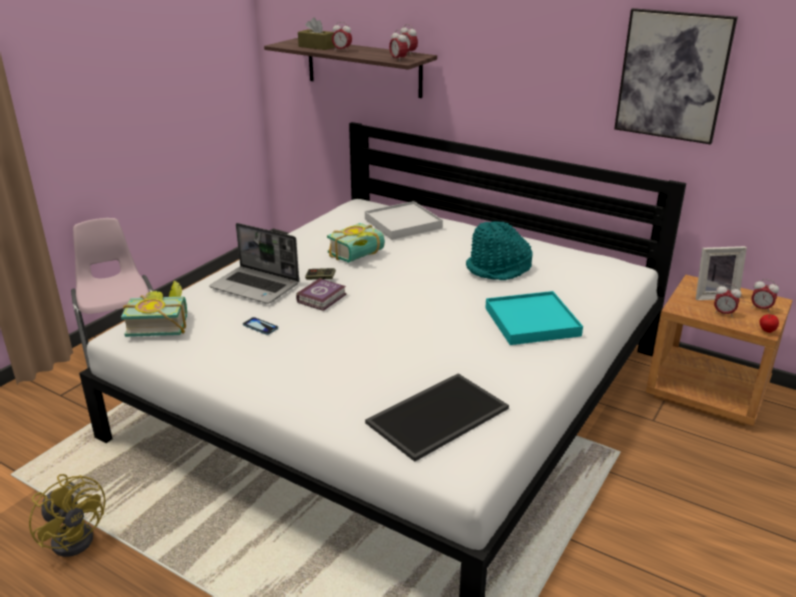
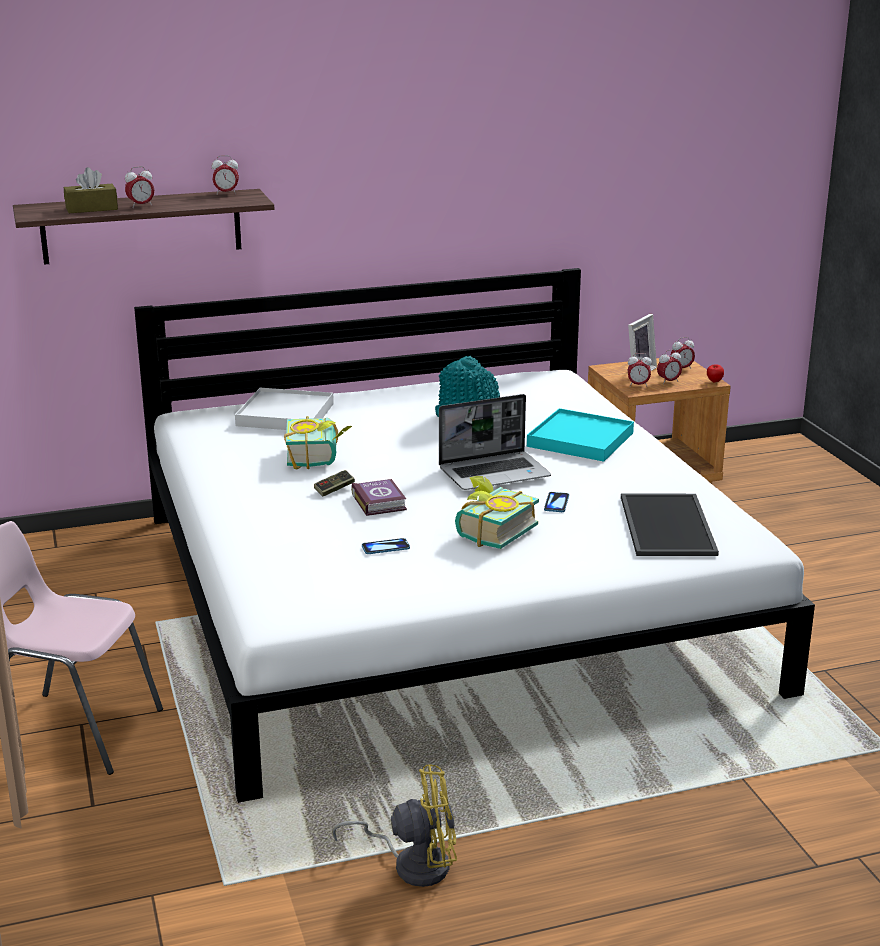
camera: 50 degrees left, 5 degrees down
book [121,281,187,337] -> book moved to [455,476,539,549]
laptop [209,223,299,304] -> laptop moved to [439,394,551,490]
alarm clock [389,30,408,60] -> alarm clock moved to [627,353,652,387]
picture [614,8,738,144] -> none
none -> phone [544,492,569,512]

